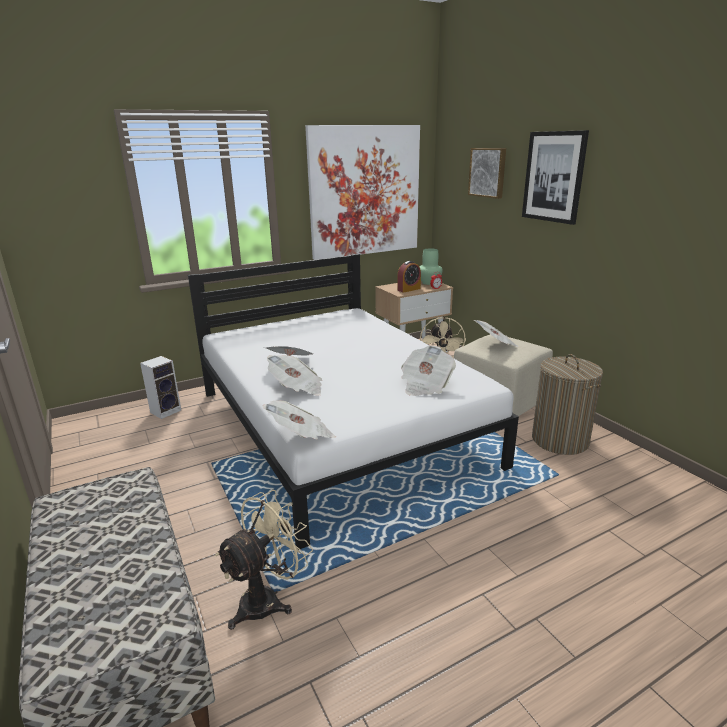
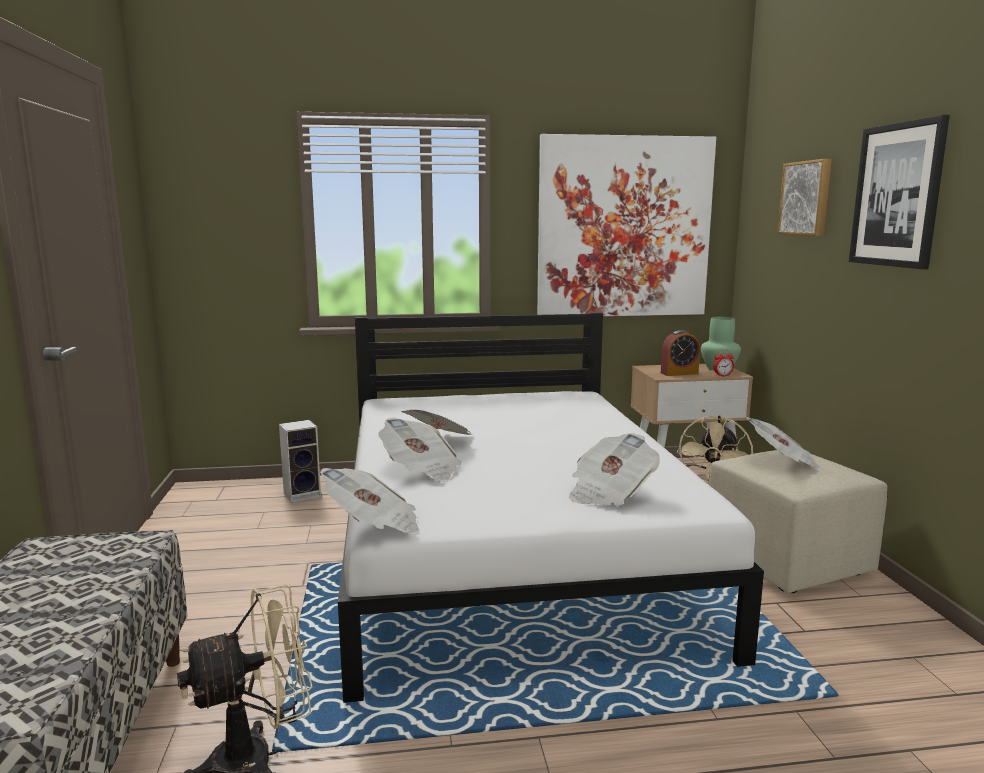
camera: 20 degrees right, 10 degrees down
laundry basket [532,354,603,455] -> none

